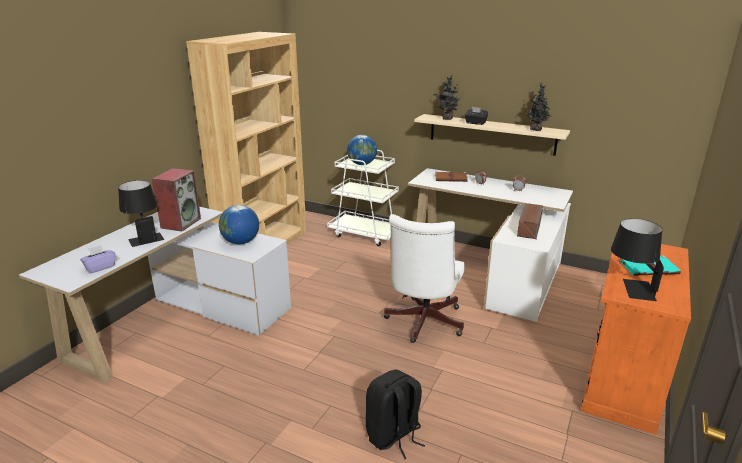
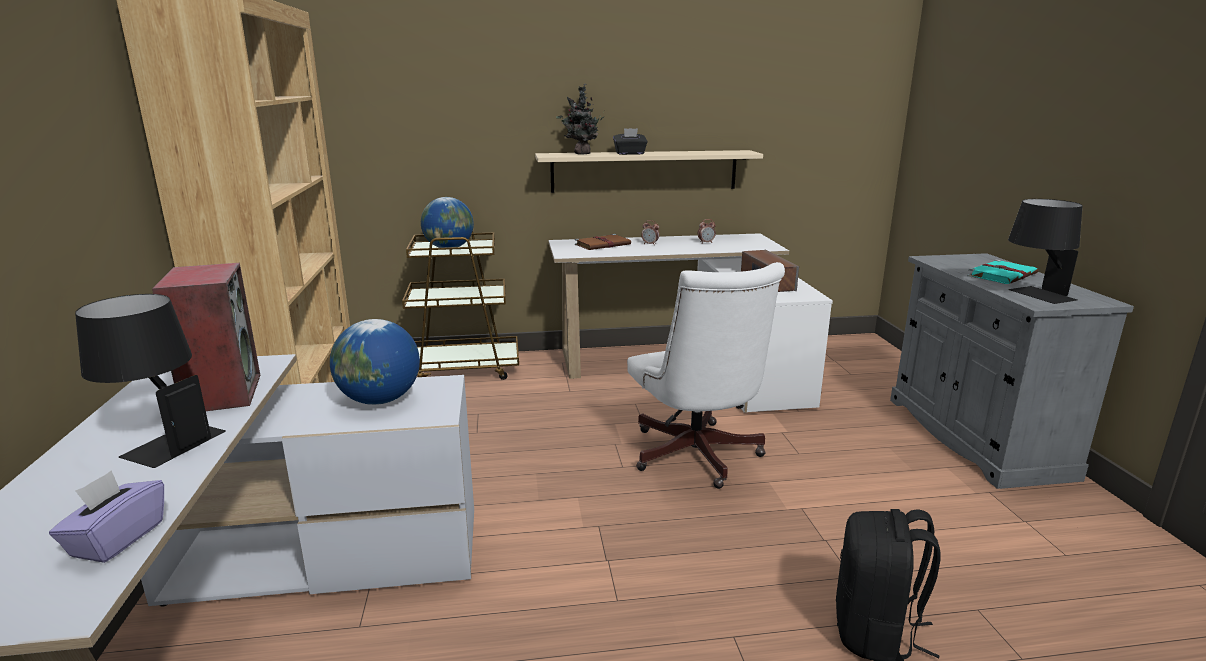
camera: 35 degrees left, 5 degrees down
white cart [327,150,399,246] -> brown cart [402,231,519,380]
potted plant [527,82,551,131] -> none
orange cabinet [581,244,691,435] -> grey cabinet [890,253,1134,489]

